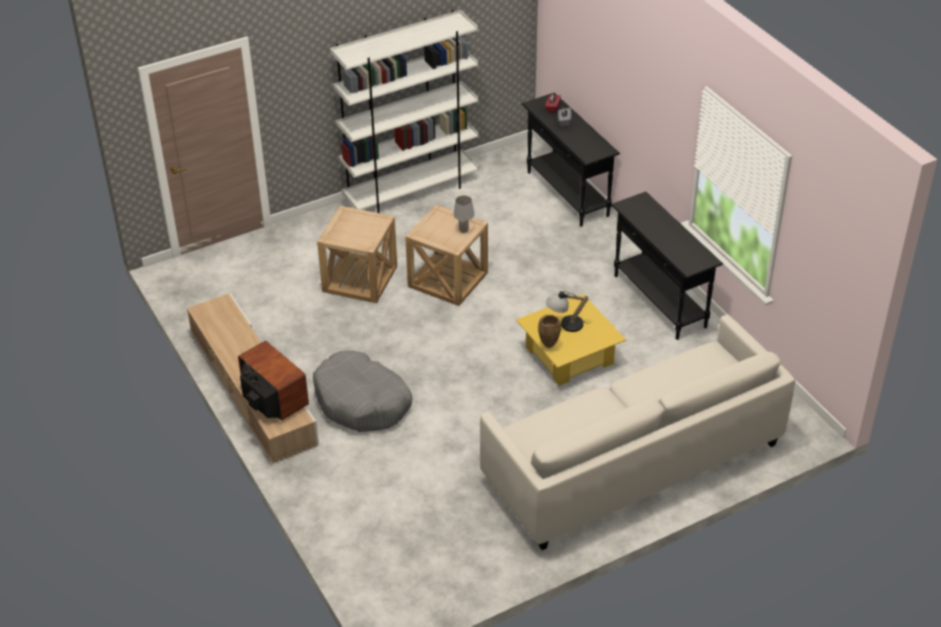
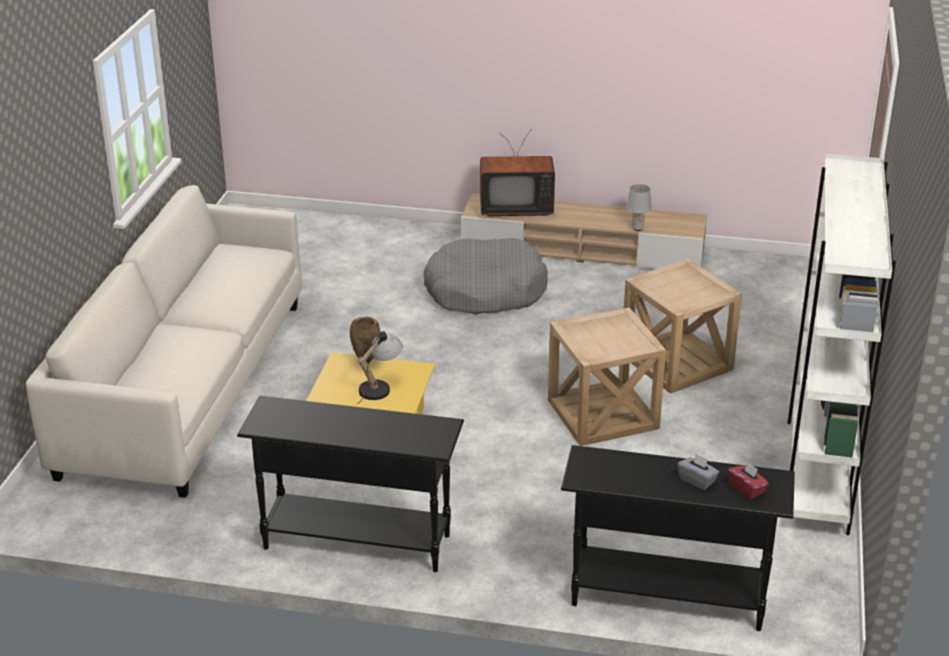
camera: 130 degrees right, 10 degrees down
grey table lamp [454,195,474,233] -> grey table lamp moved to [626,184,652,231]

